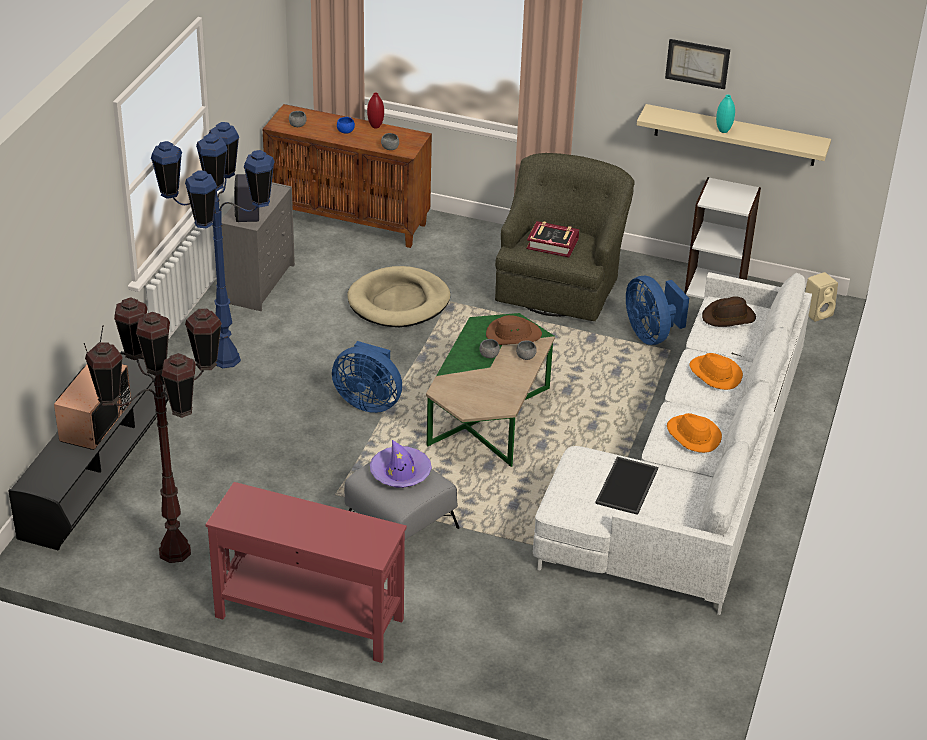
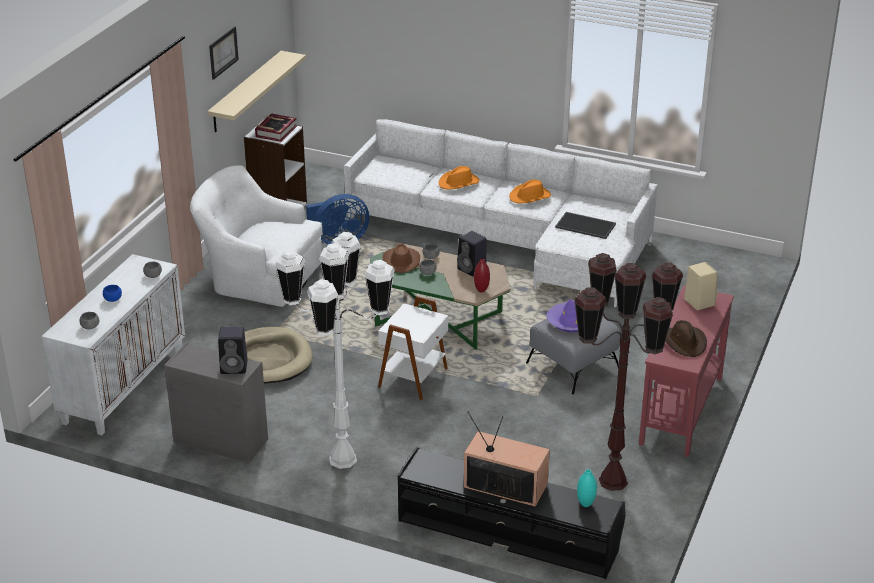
camera: 85 degrees left, 5 degrees down
blue floor lamp [151,122,275,368] -> white floor lamp [275,232,395,469]
brown cabinet [263,104,432,248] -> white cabinet [41,254,185,435]
blue fan [332,341,402,413] -> white side table [378,296,448,401]
red vase [367,92,384,128] -> red vase moved to [474,259,490,292]
green armchair [495,153,635,321] -> white armchair [190,165,323,307]
book [527,221,579,258] -> book moved to [255,114,297,142]
brown hat [702,296,756,327] -> brown hat moved to [665,320,707,357]
turquoise vase [716,95,735,133] -> turquoise vase moved to [577,469,597,507]
beige speaker [805,272,838,322] -> beige speaker moved to [684,262,718,310]
none -> black speaker [457,231,486,276]

